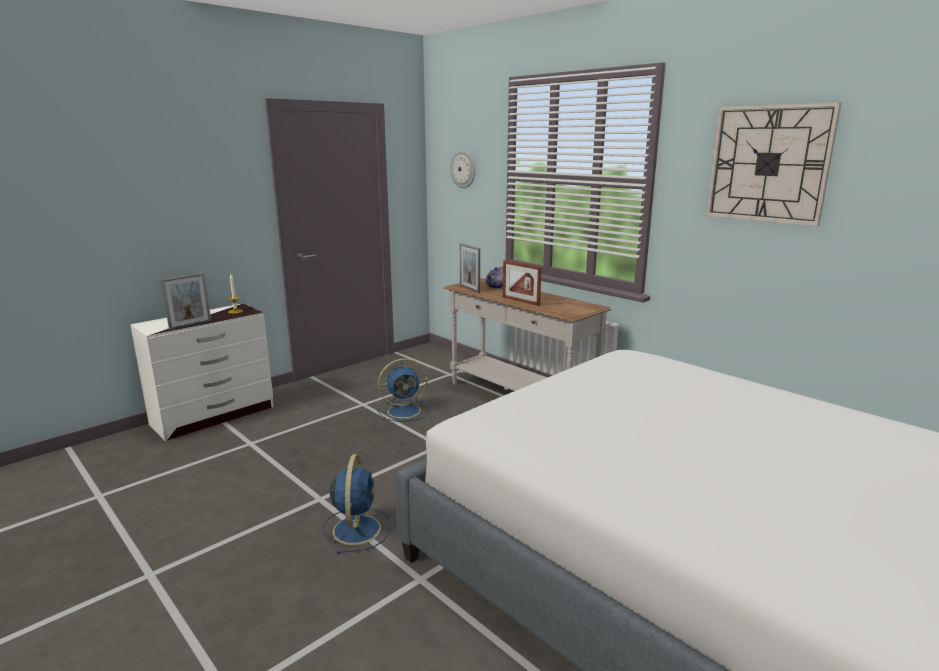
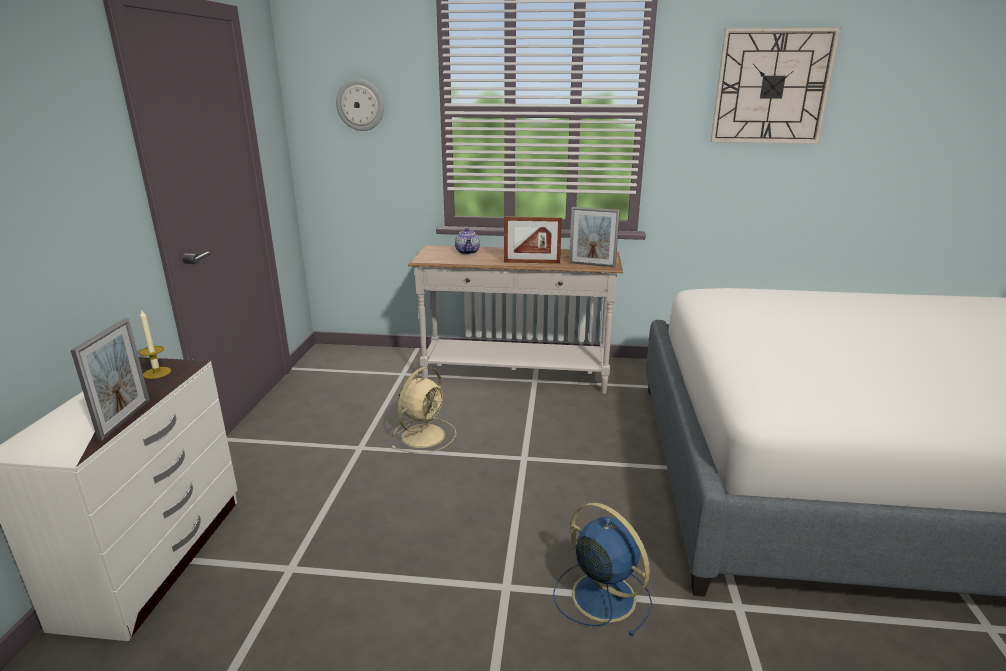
camera: 40 degrees left, 5 degrees up
blue fan [377,358,429,422] -> beige fan [391,367,456,454]
picture frame [460,243,480,293] -> picture frame moved to [569,207,620,267]

